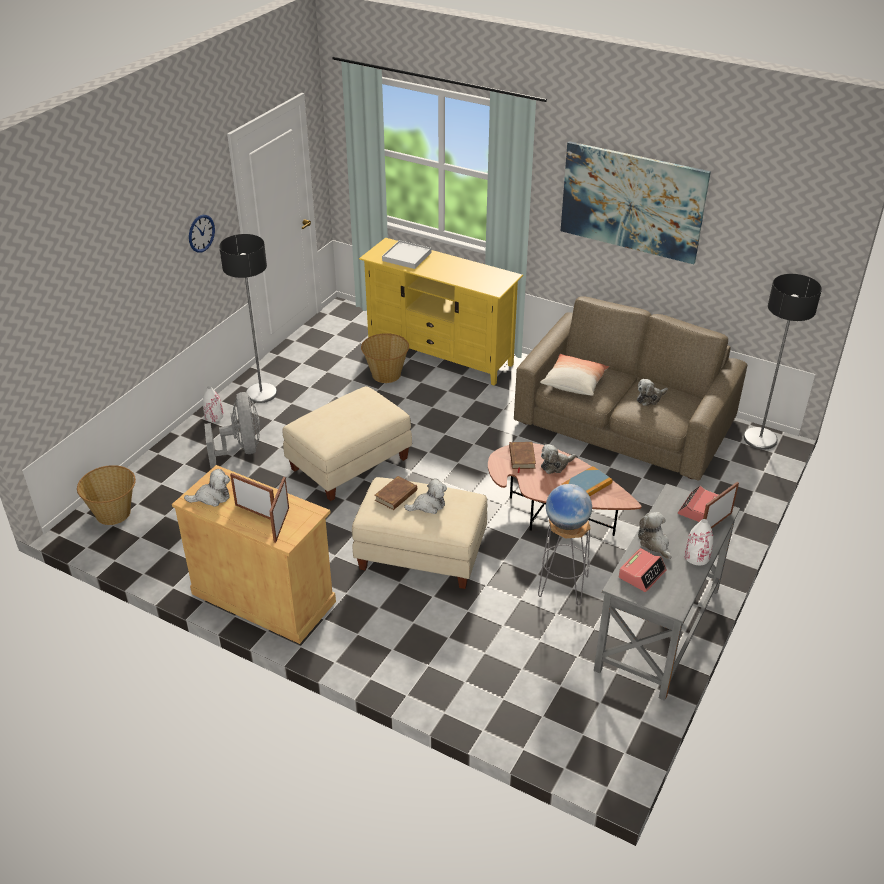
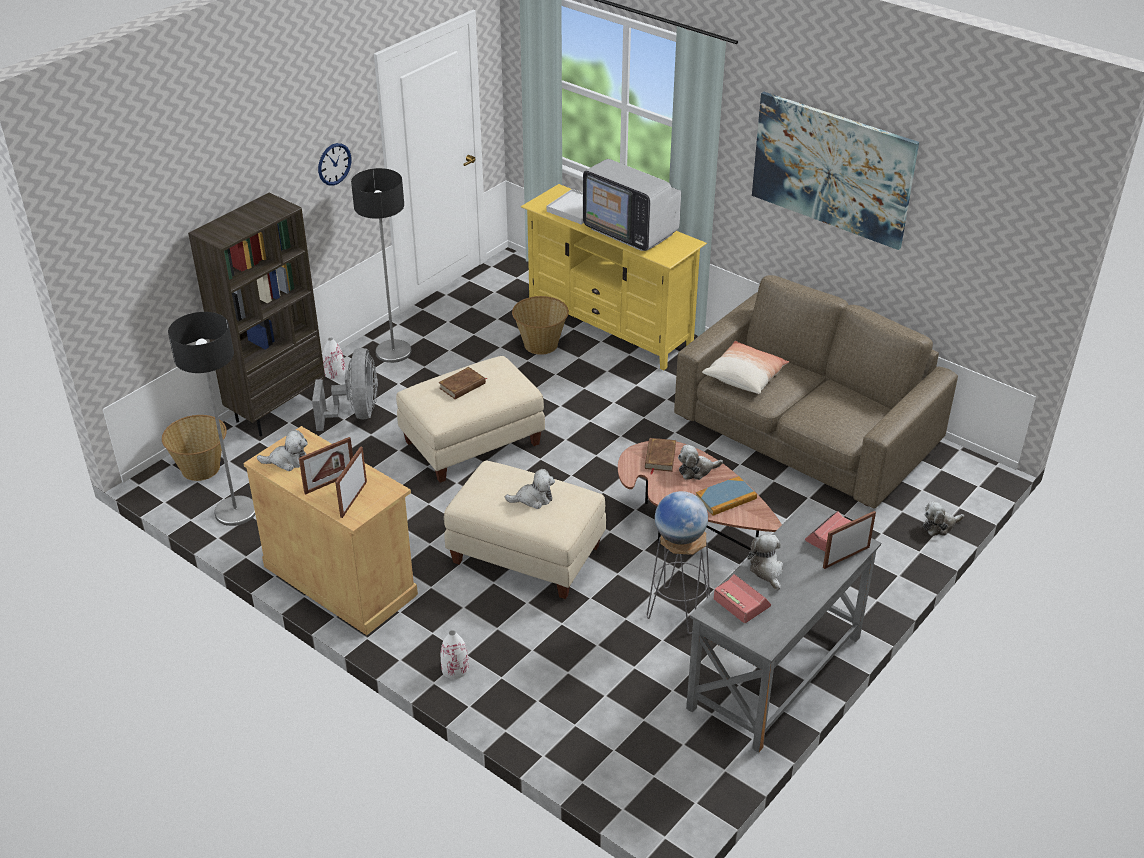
camera: 10 degrees right, 0 degrees up
picture frame [230,473,274,520] -> picture frame turned 105 degrees clockwise [299,437,353,495]
brown book [374,476,417,510] -> brown book moved to [439,367,487,399]
alarm clock [619,548,667,592] -> alarm clock turned 90 degrees counterclockwise [714,574,771,623]
plush toy [637,379,668,406] -> plush toy moved to [923,502,964,536]
white vase [684,519,713,565] -> white vase moved to [441,630,469,679]
floor lamp [743,274,822,450] -> floor lamp moved to [168,312,255,526]
none -> brown bookcase [188,193,325,437]
none -> television [583,159,681,251]

